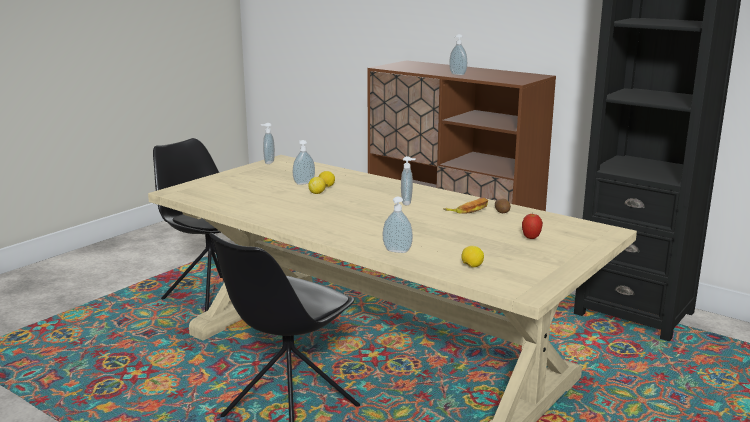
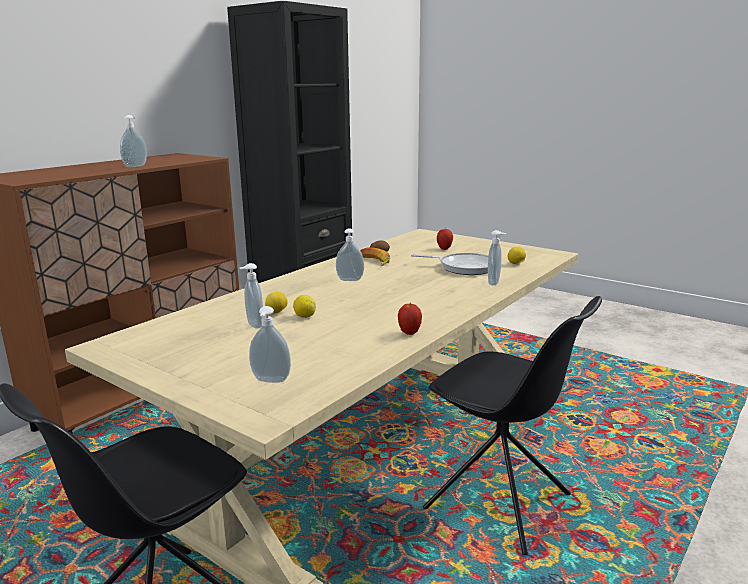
camera: 90 degrees left, 0 degrees up
soap dispenser [261,123,275,164] -> soap dispenser moved to [249,306,291,383]
none -> apple [398,304,422,335]
none -> frying pan [411,253,489,275]

